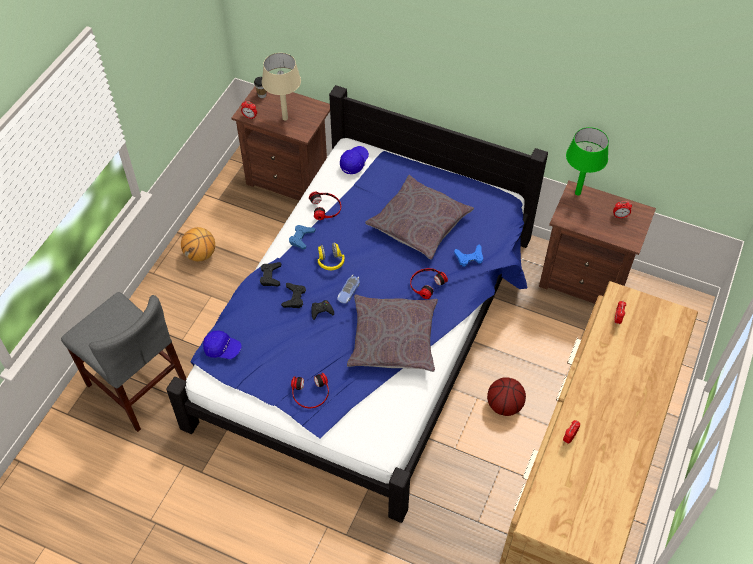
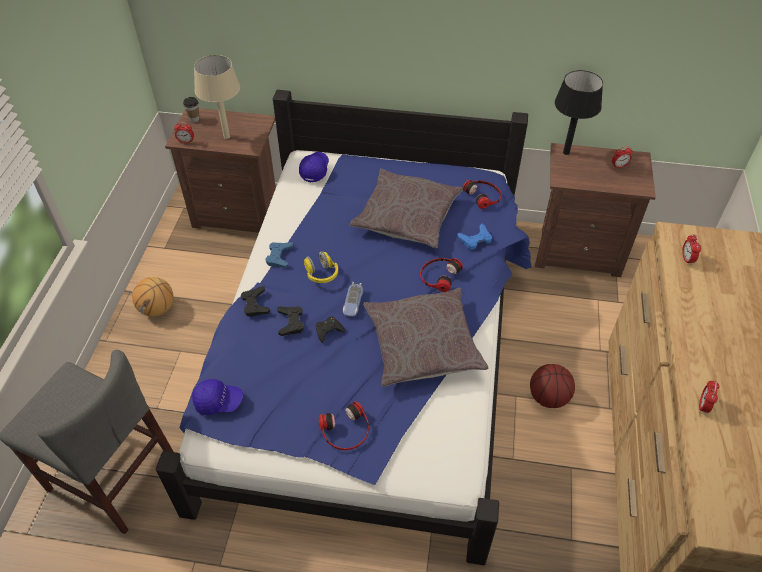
camera: 15 degrees left, 5 degrees down
headphones [309,192,341,220] -> headphones moved to [463,180,502,209]
green table lamp [566,127,609,196] -> black table lamp [555,70,603,155]

